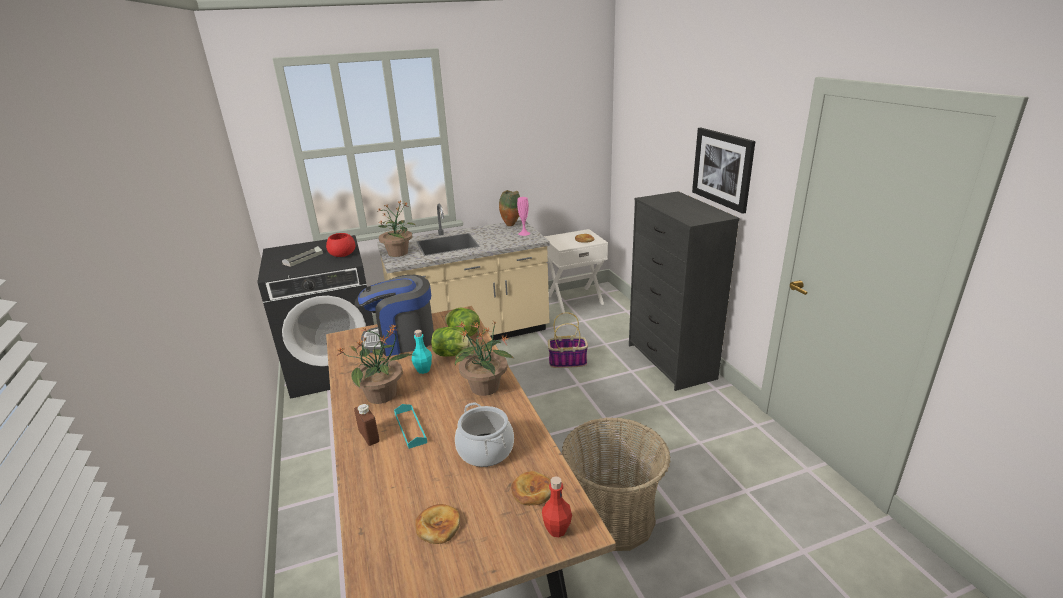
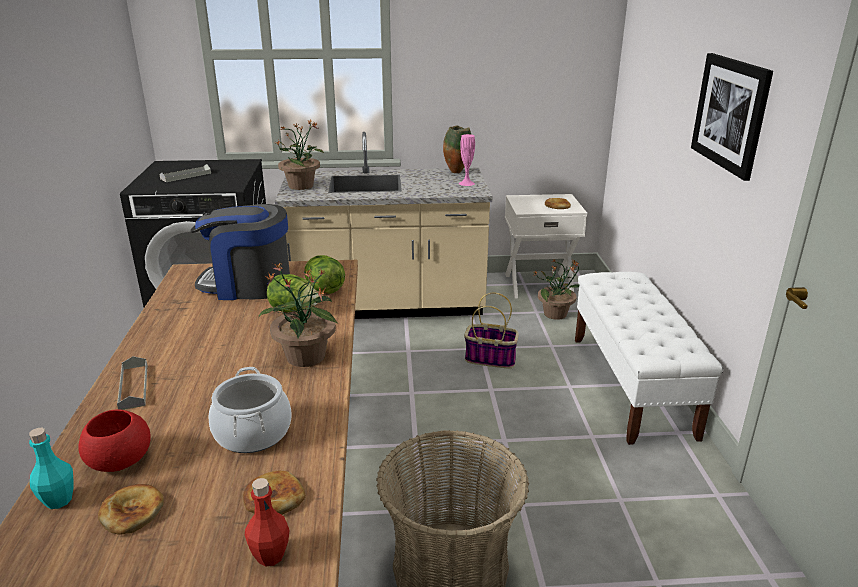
camera: 15 degrees right, 0 degrees up
red bowl [326,233,355,257] -> red bowl moved to [78,409,151,472]
potted plant [337,324,414,404] -> potted plant moved to [533,260,579,320]
brown bottle [354,404,380,446] -> grey tray [117,356,147,410]
turquoise tray [394,404,427,449] -> none
turquoise bottle [412,330,432,374] -> turquoise bottle moved to [29,428,74,509]
black dresser [629,191,740,391] -> white bench [575,272,723,445]

